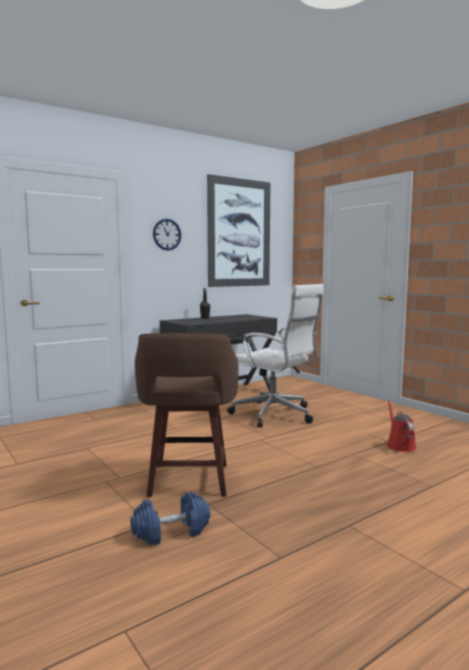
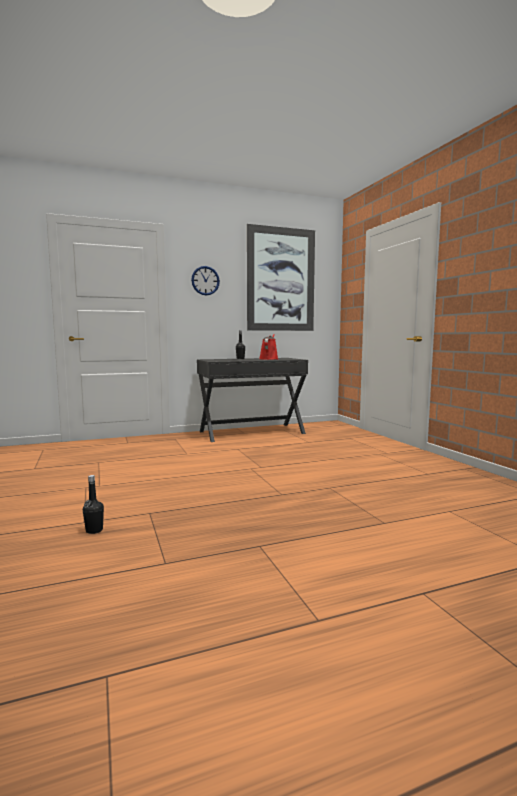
camera: 15 degrees right, 0 degrees up
blue dumbbell [130,491,210,545] -> black bottle [83,475,104,534]
brown stool [135,333,239,497] -> none
white office chair [227,284,324,428] -> none
red watering can [387,400,416,452] -> red watering can moved to [259,334,278,360]

